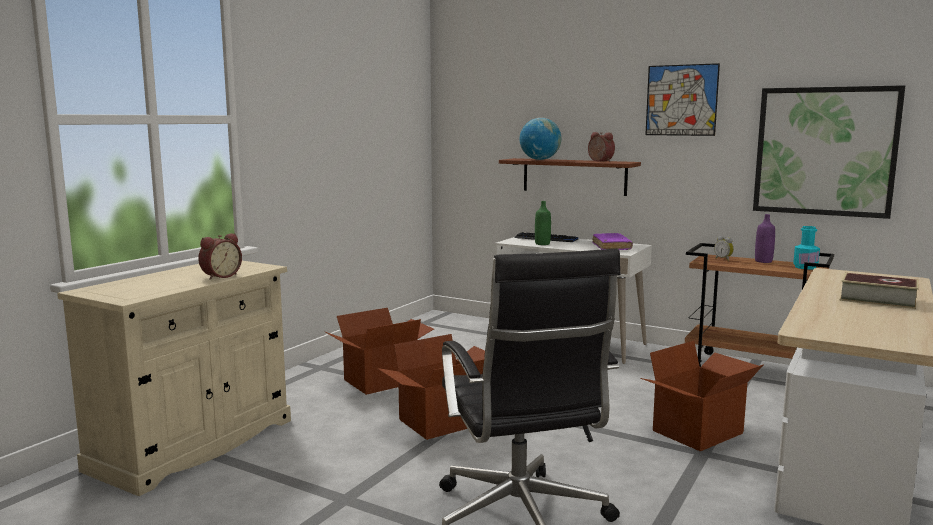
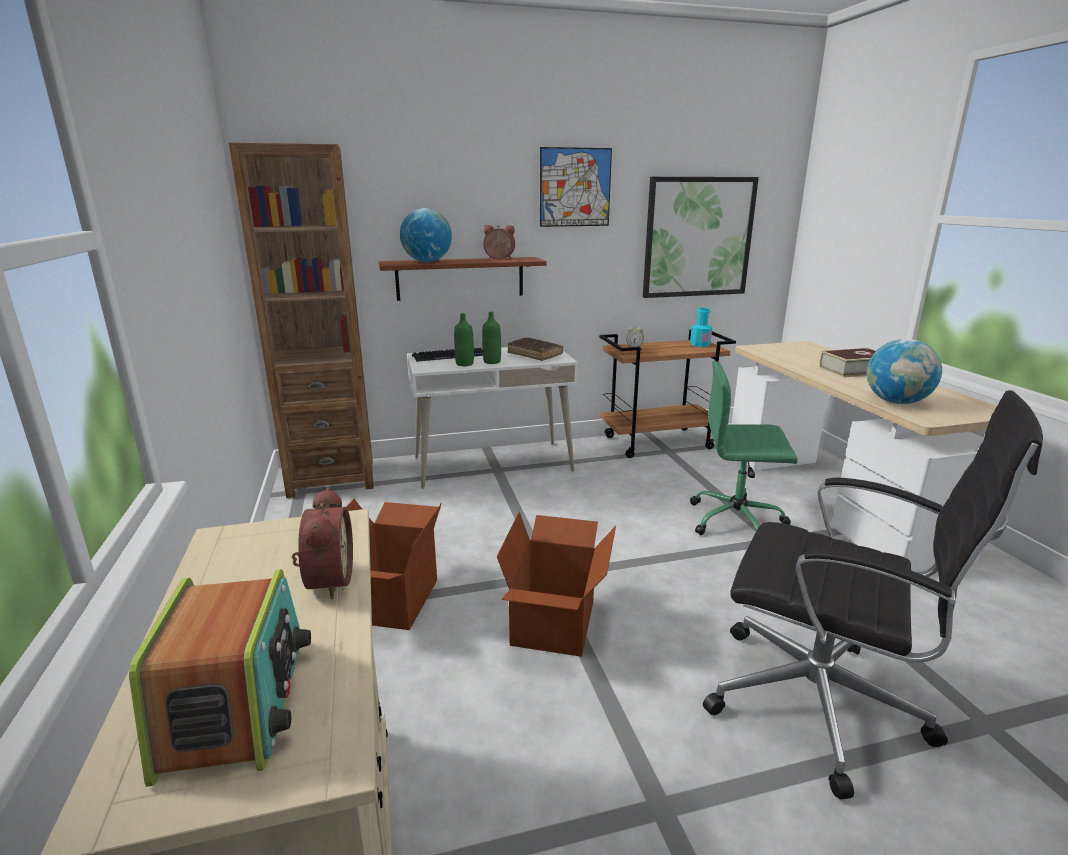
camera: 45 degrees left, 10 degrees up
purple book [592,233,633,250] -> brown book [507,337,563,361]
cardboard box [640,341,764,451] -> green office chair [690,361,798,535]
purple bottle [755,214,775,263] -> none
none -> radio [129,569,311,787]
none -> brown bookcase [229,142,374,498]
none -> green bottle [482,312,501,364]
none -> globe [867,339,942,404]

